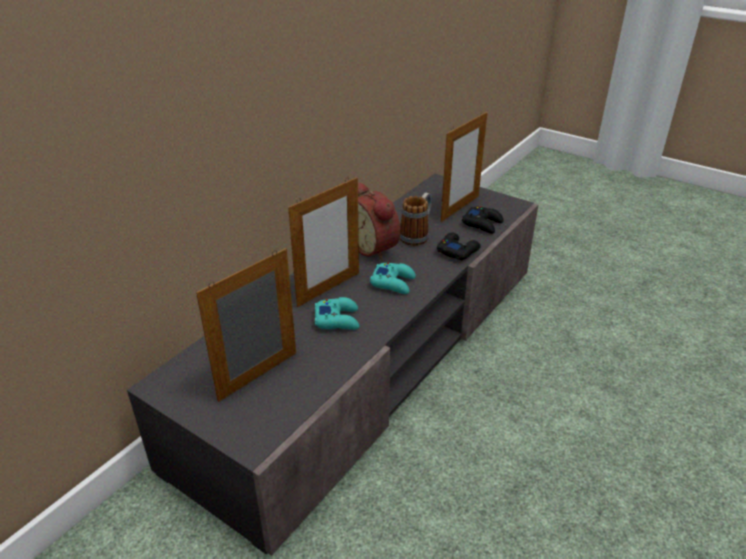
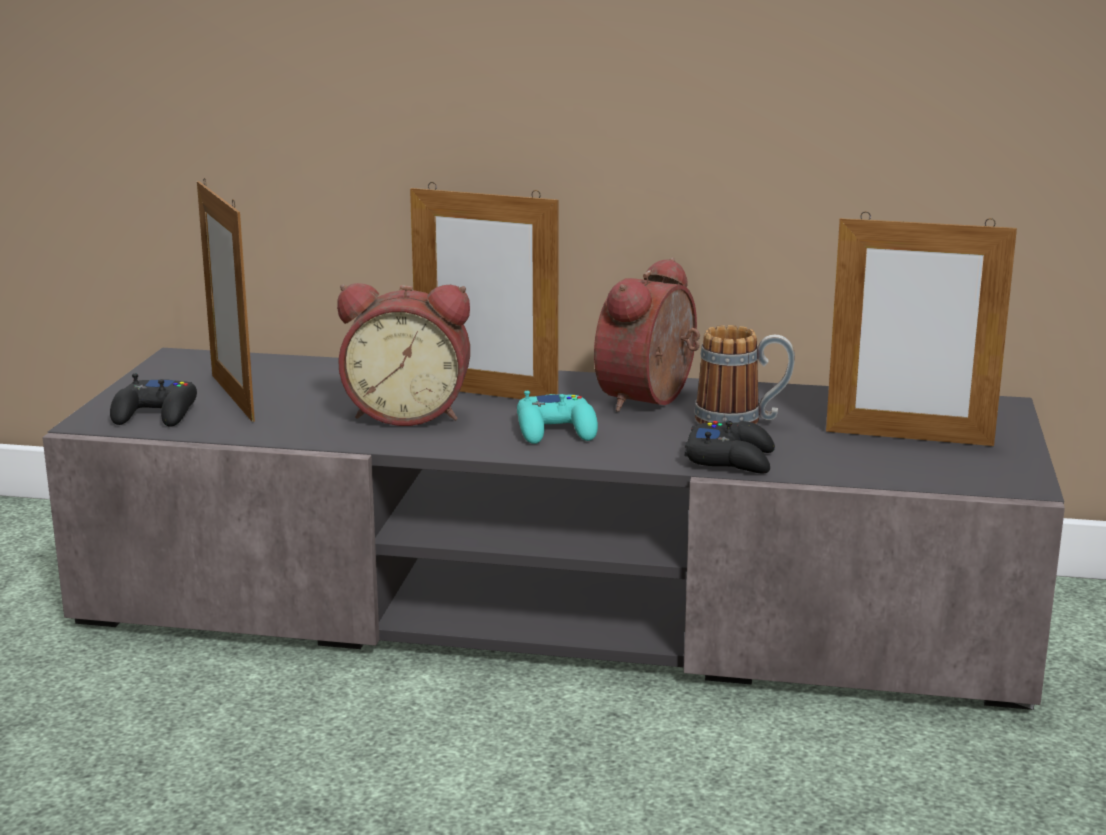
camera: 65 degrees right, 15 degrees down
picture frame [196,248,296,402] -> picture frame turned 135 degrees counterclockwise [197,178,255,422]
turquoise game controller [315,297,359,330] -> alarm clock [337,283,470,426]
black game controller [462,207,503,234] -> black game controller moved to [110,374,197,427]

